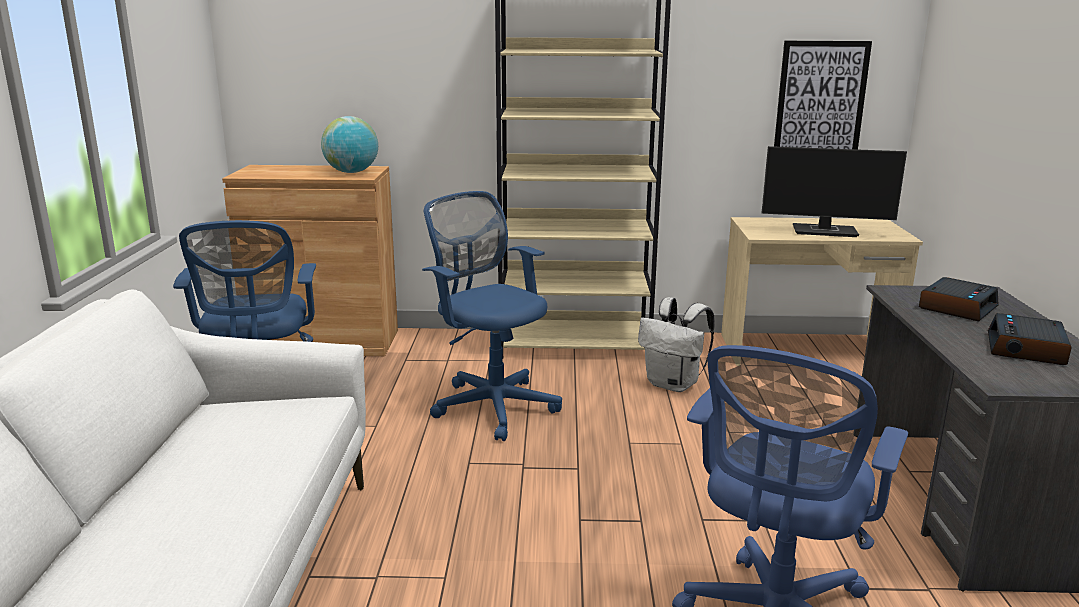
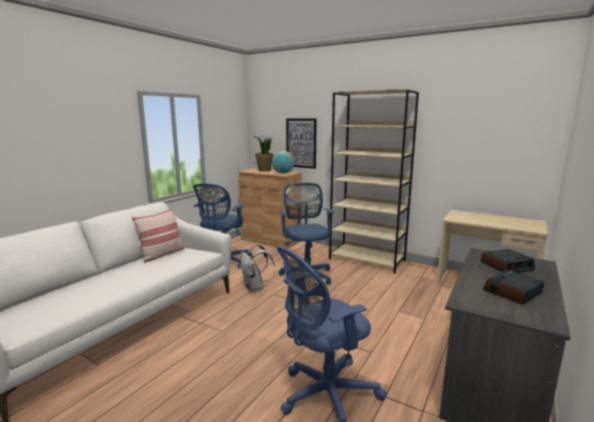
camera: 30 degrees right, 5 degrees down
white backpack [638,297,715,392] -> white backpack moved to [240,245,275,292]
monitor [762,146,907,237] -> none
picture [774,41,872,149] -> picture moved to [286,118,317,169]
none -> pillow [132,208,185,263]
none -> potted plant [254,136,273,172]

